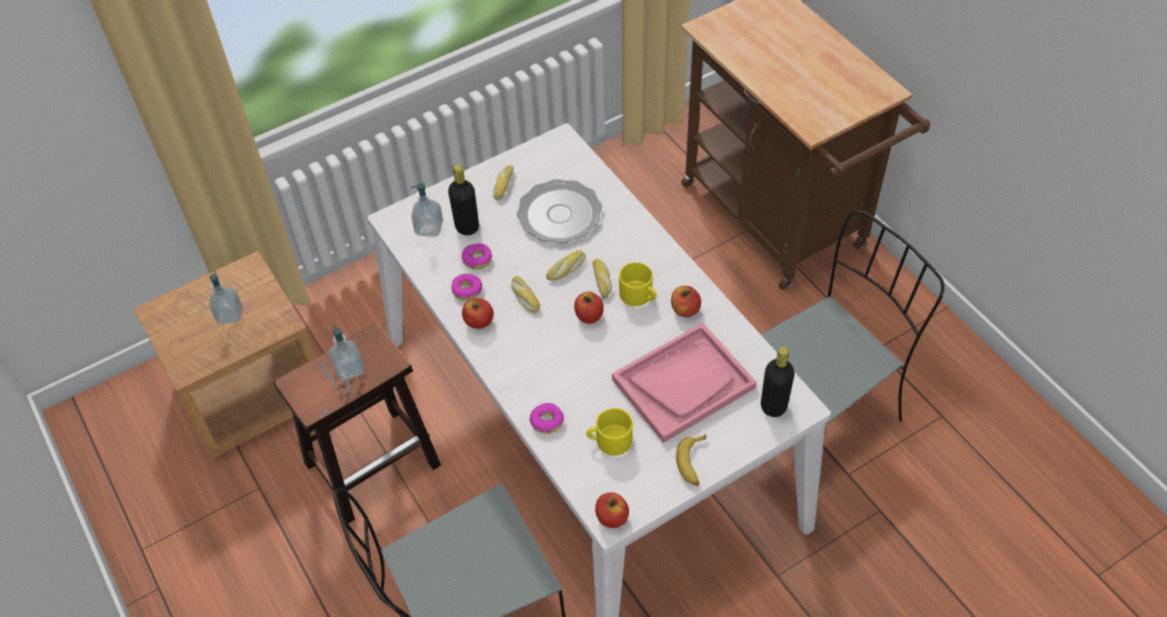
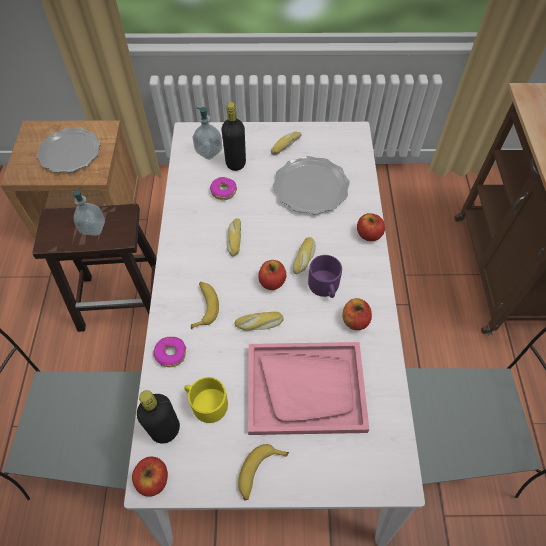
camera: 30 degrees right, 5 degrees up
soap dispenser [209,271,242,324] -> plate [37,128,101,173]
donut [452,274,482,301] -> none
apple [462,298,494,329] -> apple moved to [357,213,385,241]
bread [546,250,586,281] -> bread moved to [235,312,284,331]
yellow mug [619,262,657,306] -> purple mug [308,255,342,298]
black bottle [761,346,794,417] -> black bottle moved to [137,390,180,444]
none -> banana [191,282,219,329]

